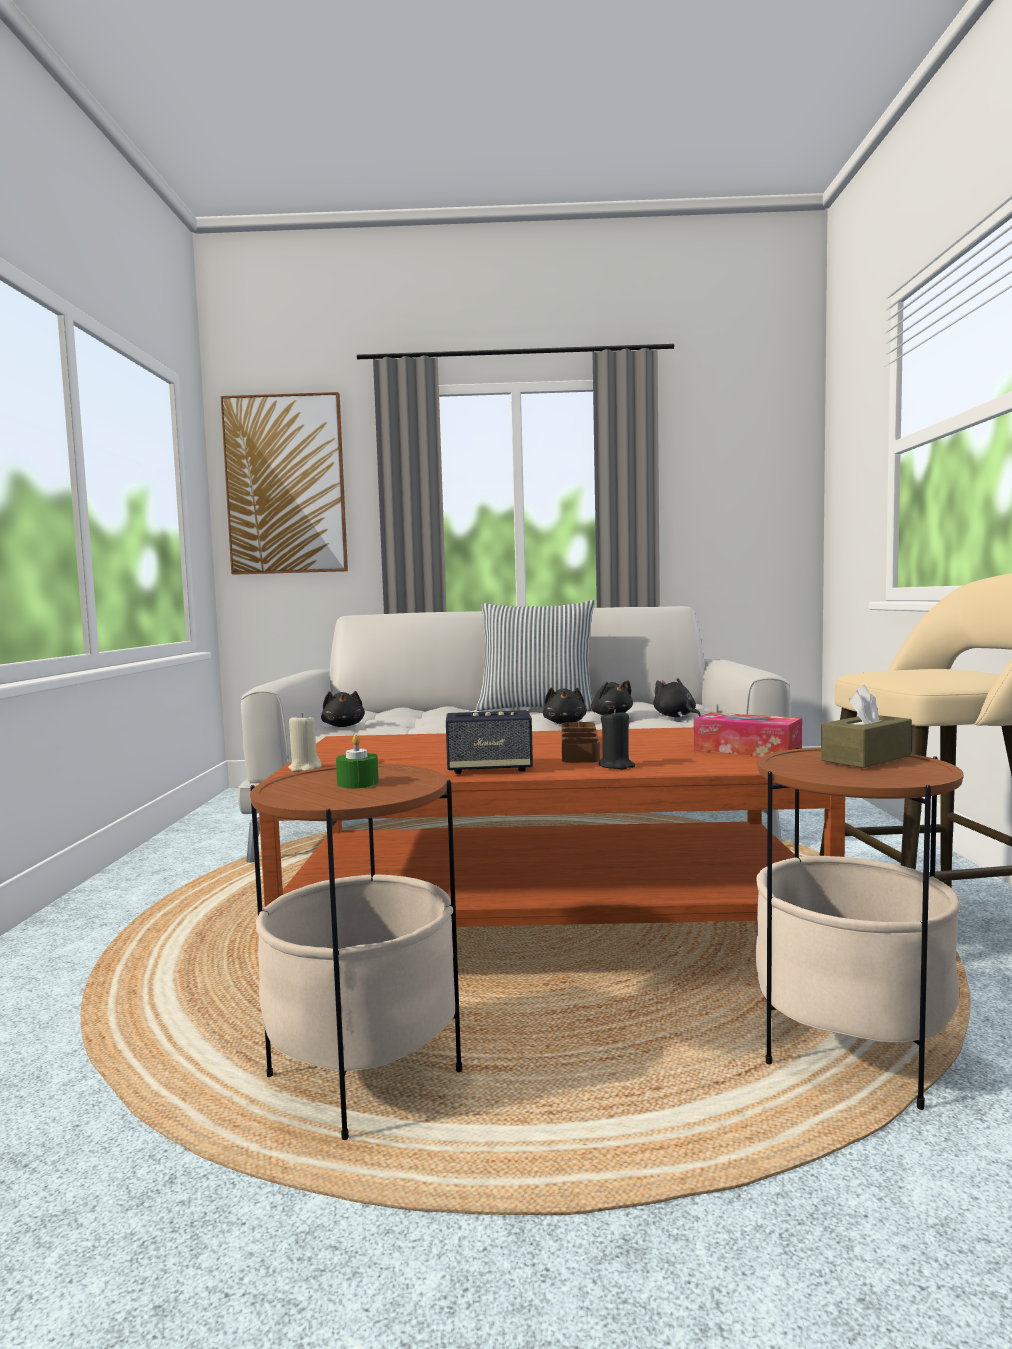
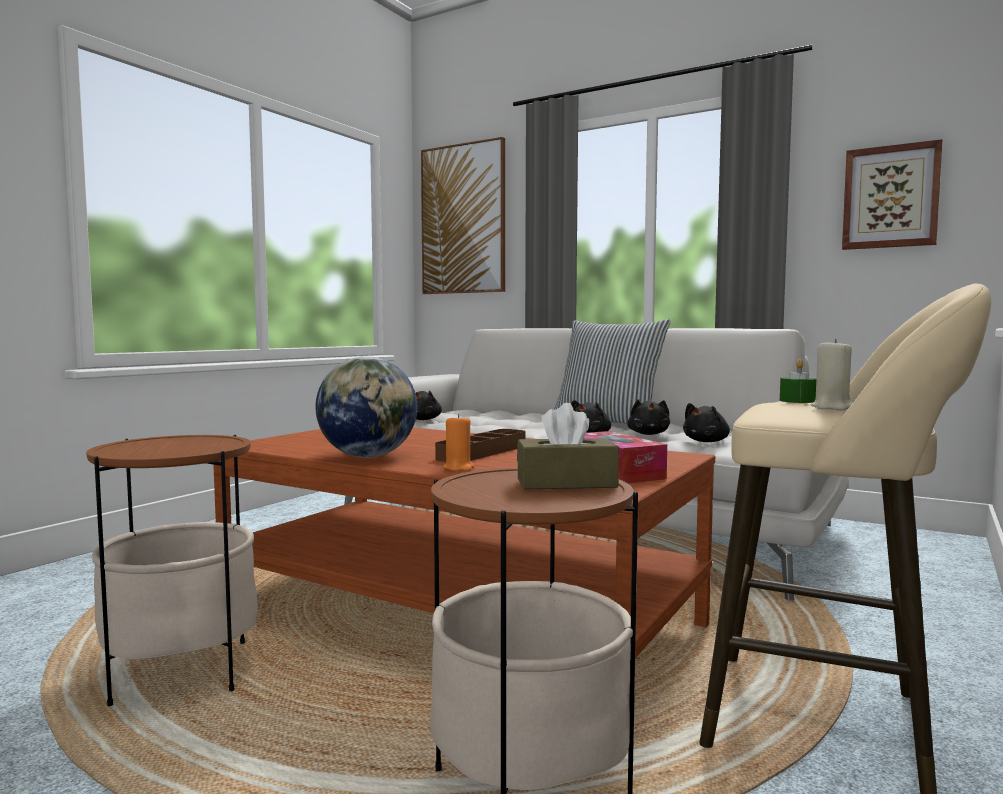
camera: 30 degrees right, 0 degrees up
beige candle [288,713,322,771] -> beige candle moved to [811,339,853,411]
green candle [336,735,379,789] -> green candle moved to [780,359,816,403]
speaker [446,710,533,774] -> globe [316,356,417,458]
black candle [598,709,635,769] -> orange candle [443,414,474,471]
black plush toy [653,678,701,717] -> black plush toy turned 135 degrees counterclockwise [683,403,730,442]
none -> picture [842,139,943,250]

